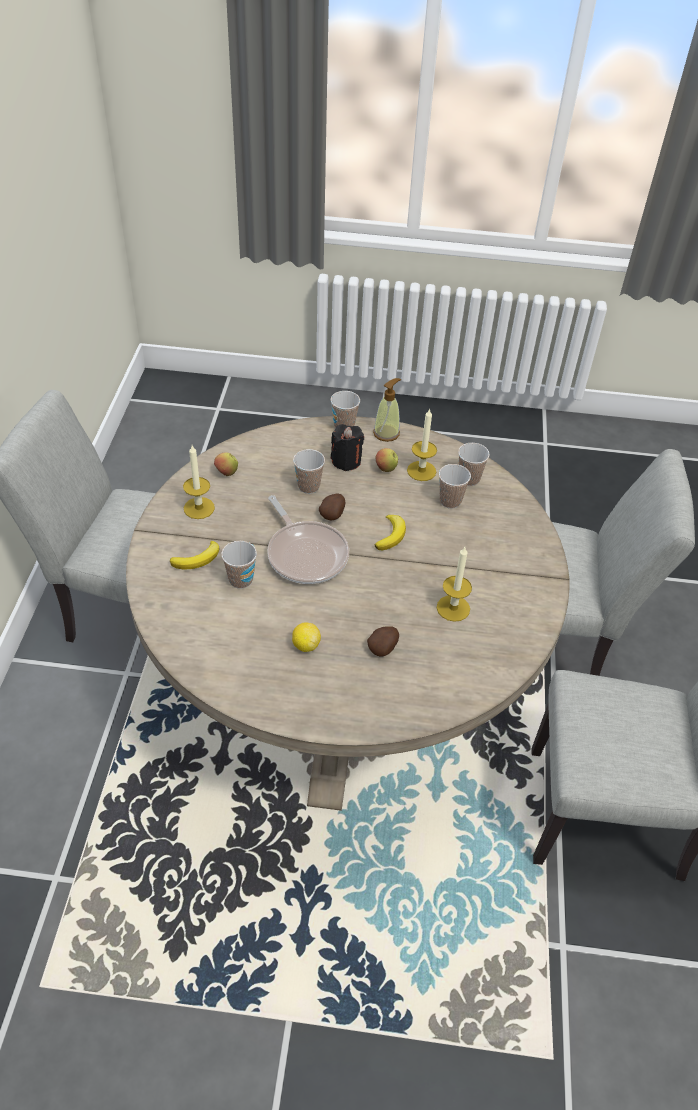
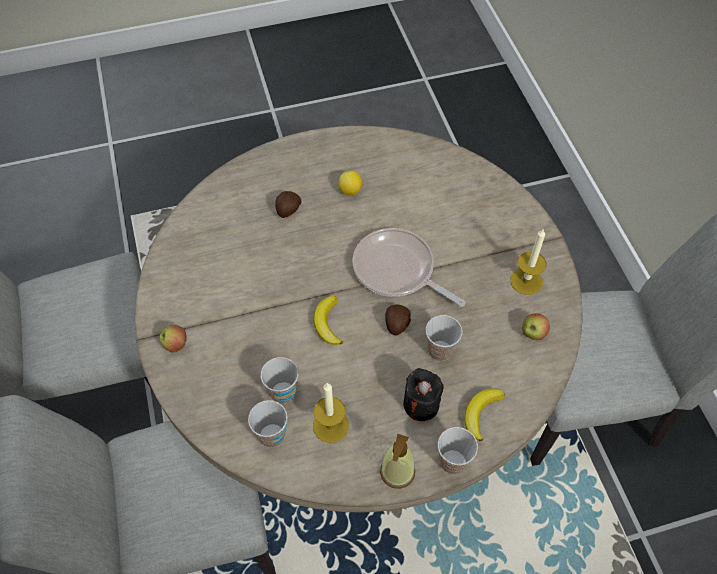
camera: 160 degrees right, 10 degrees up
banana [170,541,219,569] -> banana moved to [464,388,505,441]
cup [221,541,257,589] -> none
apple [375,448,398,472] -> apple moved to [159,325,187,353]
candle [437,547,472,622] -> none

